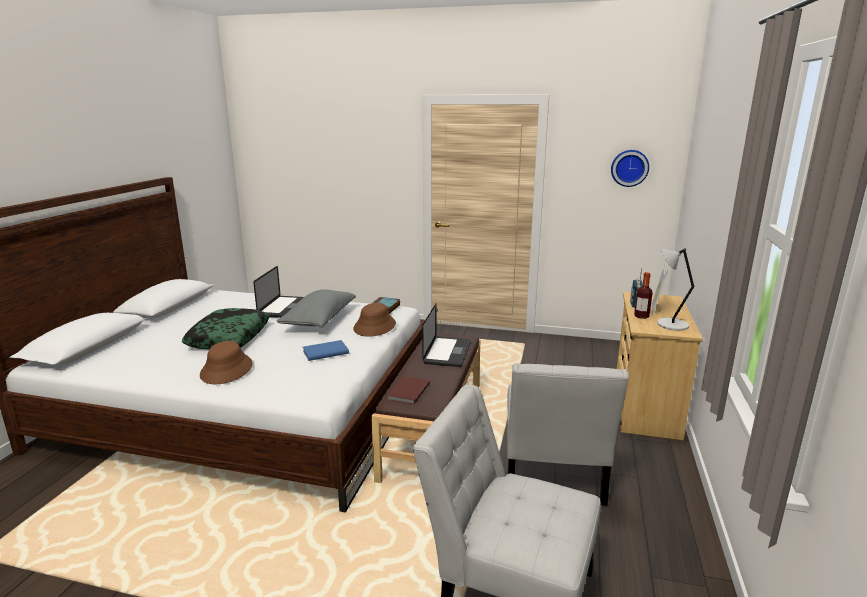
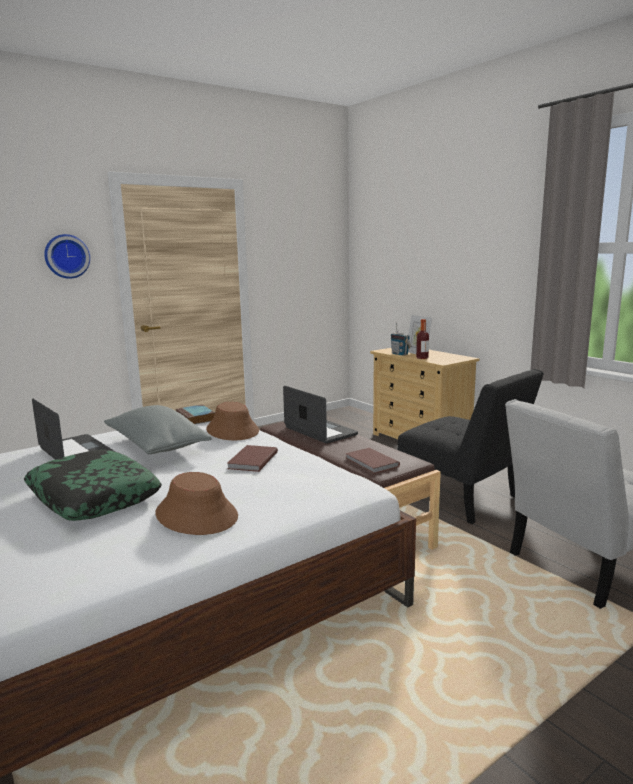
camera: 50 degrees left, 5 degrees down
blue book [303,340,349,361] -> brown book [227,445,278,472]
white chair [507,363,629,506] -> black chair [397,369,544,524]
wall clock [611,150,649,187] -> wall clock moved to [44,234,90,279]
grey table lamp [657,248,695,331] -> none

